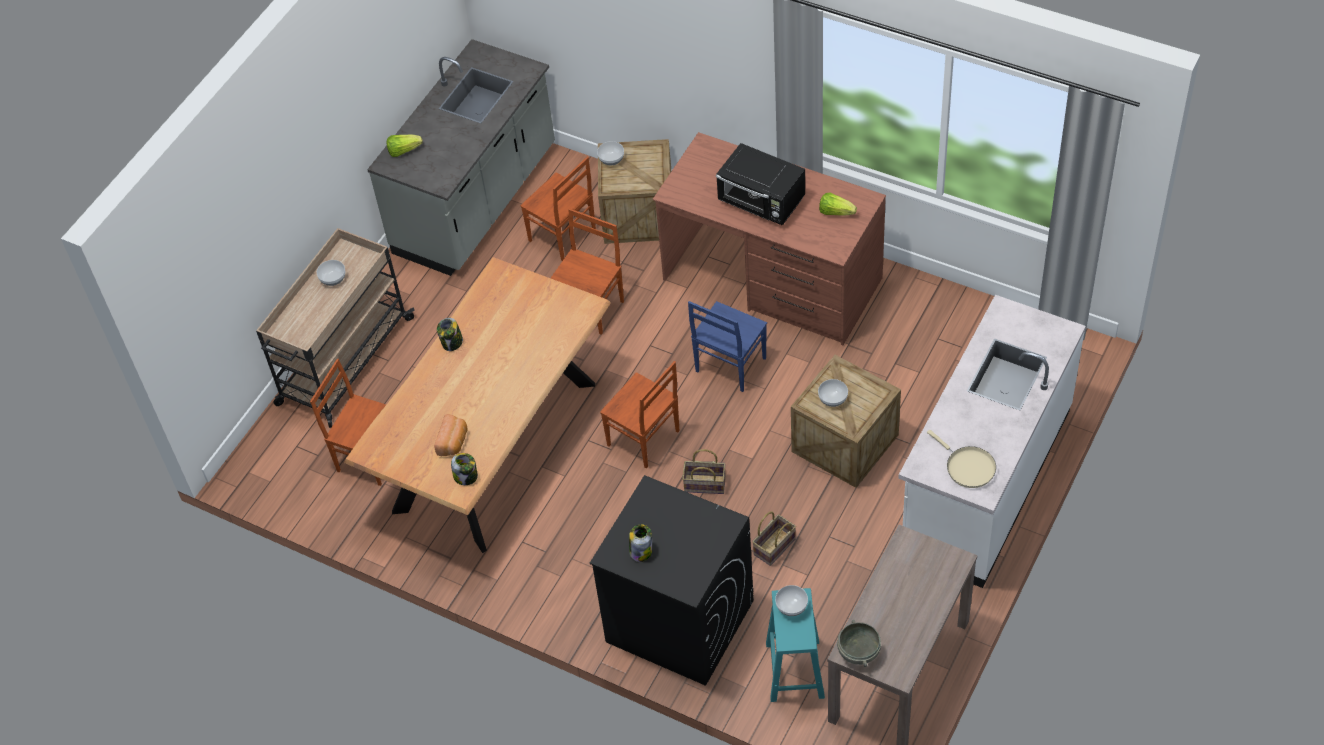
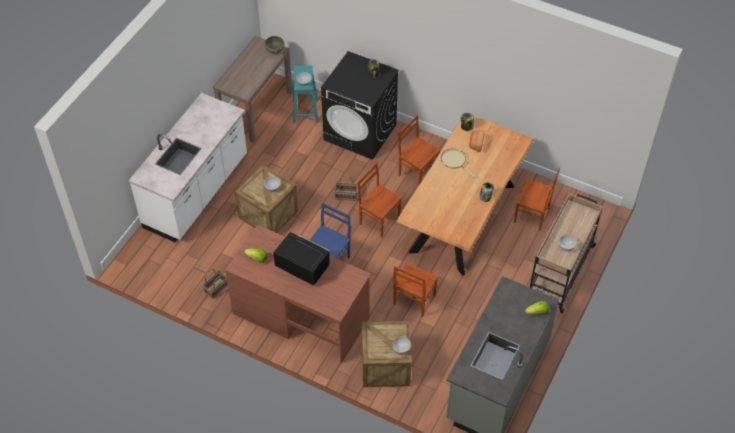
camera: 175 degrees right, 0 degrees up
brown chair [520,156,596,261] -> brown chair moved to [398,115,440,185]
basket [752,511,796,566] -> basket moved to [203,269,228,299]
beige frying pan [927,430,996,488] -> beige frying pan moved to [441,148,476,178]

